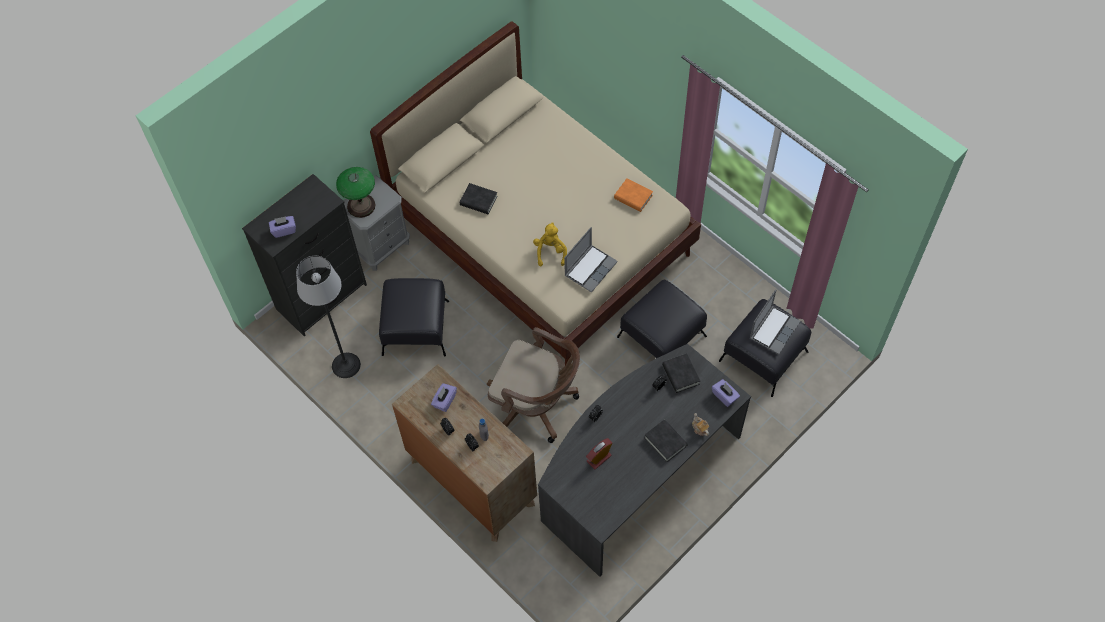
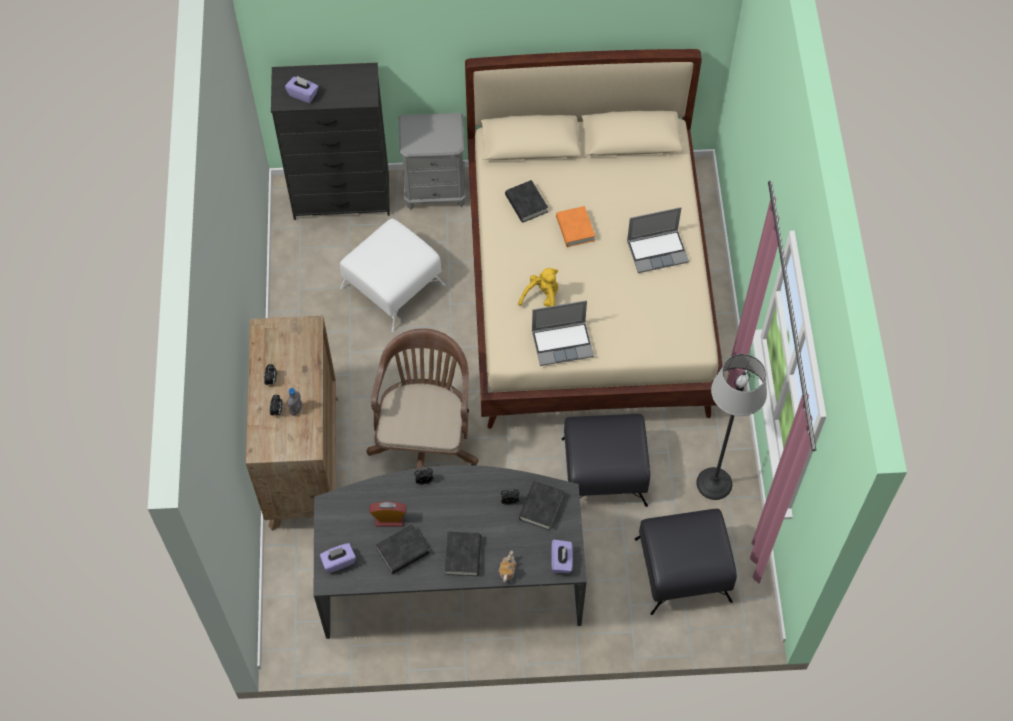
camera: 40 degrees right, 0 degrees up
floor lamp [296,256,361,378] -> floor lamp moved to [696,354,767,500]
table lamp [336,167,375,218] -> none
black ottoman [379,278,449,356] -> white ottoman [340,218,446,332]
purple tissue box [431,383,457,412] -> purple tissue box moved to [320,543,356,573]
brown office chair [487,327,580,443] -> brown office chair turned 150 degrees counterclockwise [367,328,479,468]
orange book [614,178,653,212] -> orange book moved to [556,206,595,247]
laptop [750,289,801,354] -> laptop moved to [627,207,689,273]
none -> black book [376,524,429,574]

